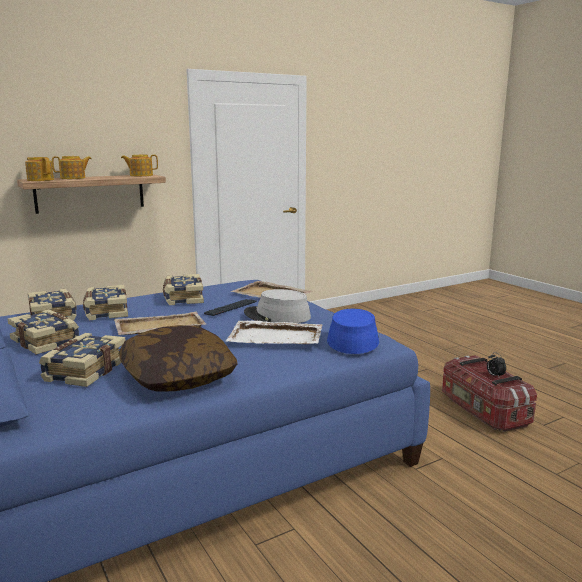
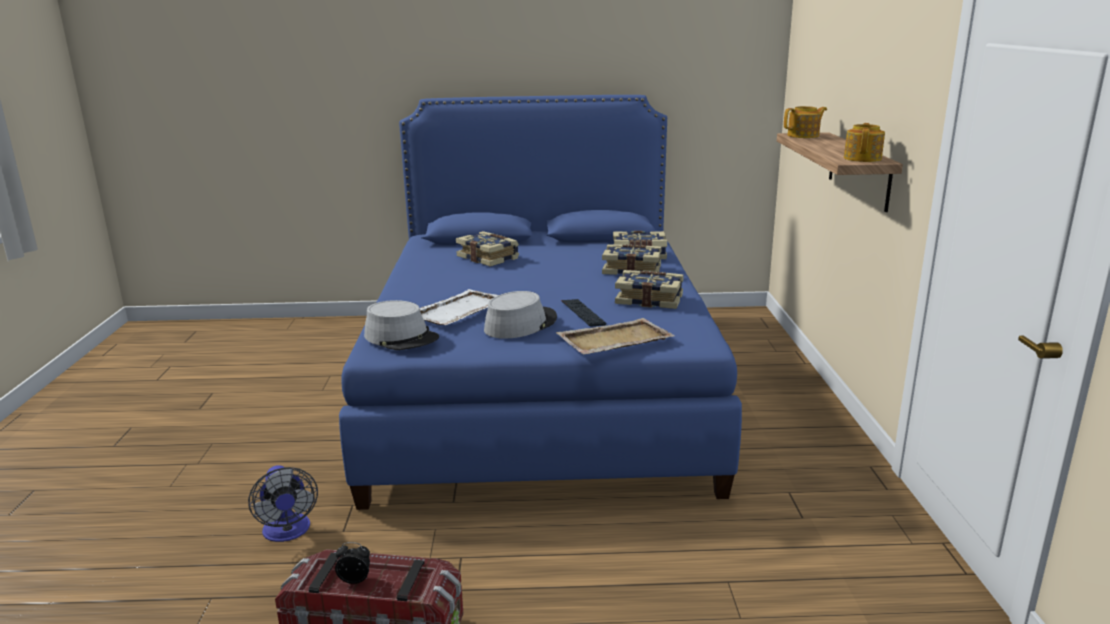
camera: 120 degrees right, 5 degrees up
book [8,309,79,355] -> none
teapot [52,156,91,179] -> none
beige tray [114,312,206,335] -> none
pillow [119,325,238,392] -> none
blue hat [327,309,379,354] -> grey hat [364,300,439,350]
none -> fan [248,465,318,542]

